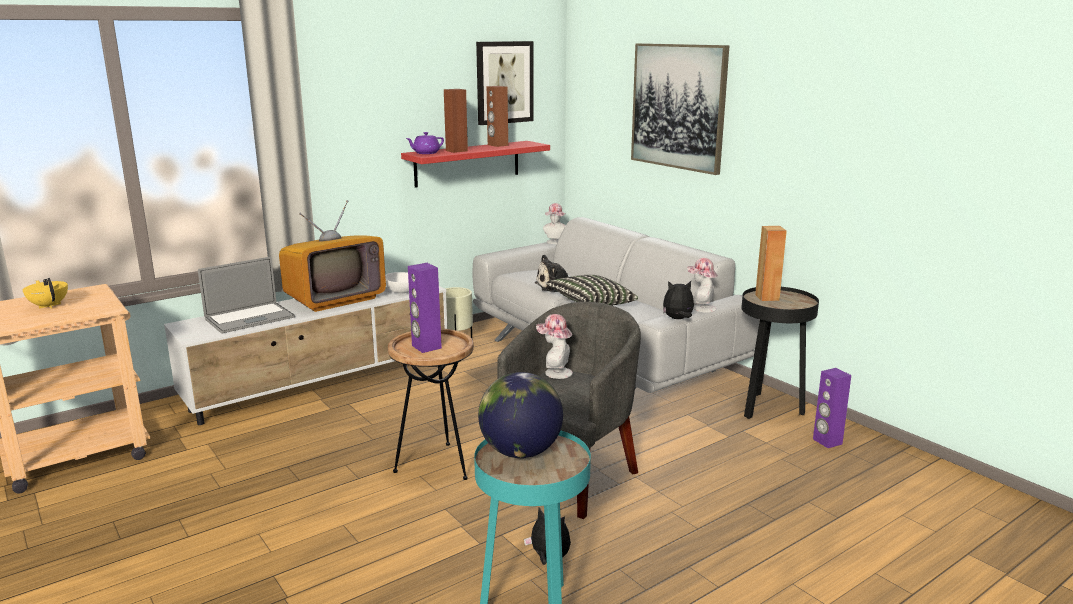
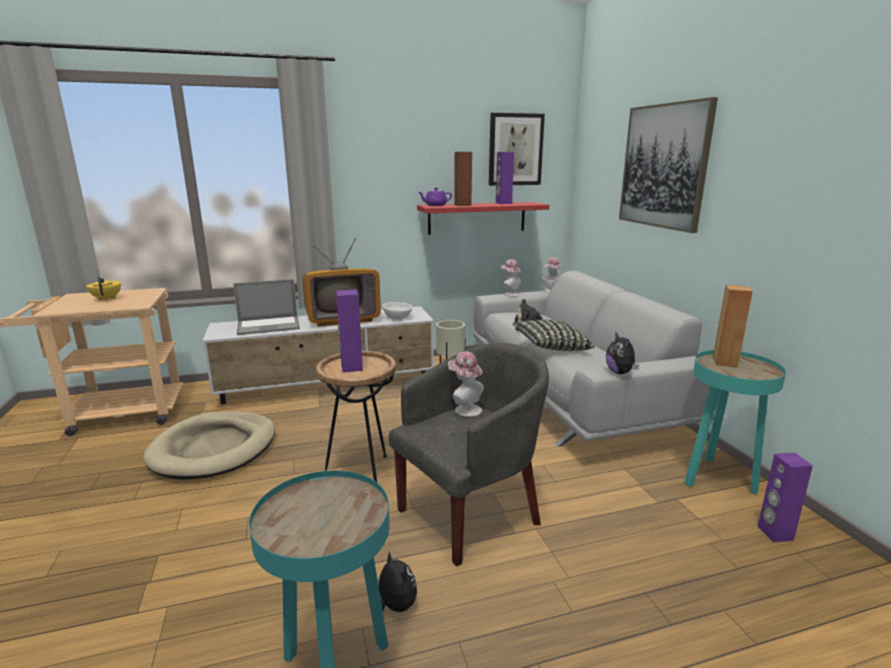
camera: 20 degrees right, 0 degrees up
globe [478,372,563,458] -> none
brown speaker [487,86,508,147] -> purple speaker [496,152,514,204]
plush toy [663,281,694,319] -> plush toy turned 120 degrees counterclockwise [606,332,639,374]
hat [687,258,718,313] -> hat moved to [501,259,521,297]
black side table [741,287,819,419] -> turquoise side table [684,350,786,494]
none -> beige dog bed [143,411,275,480]

